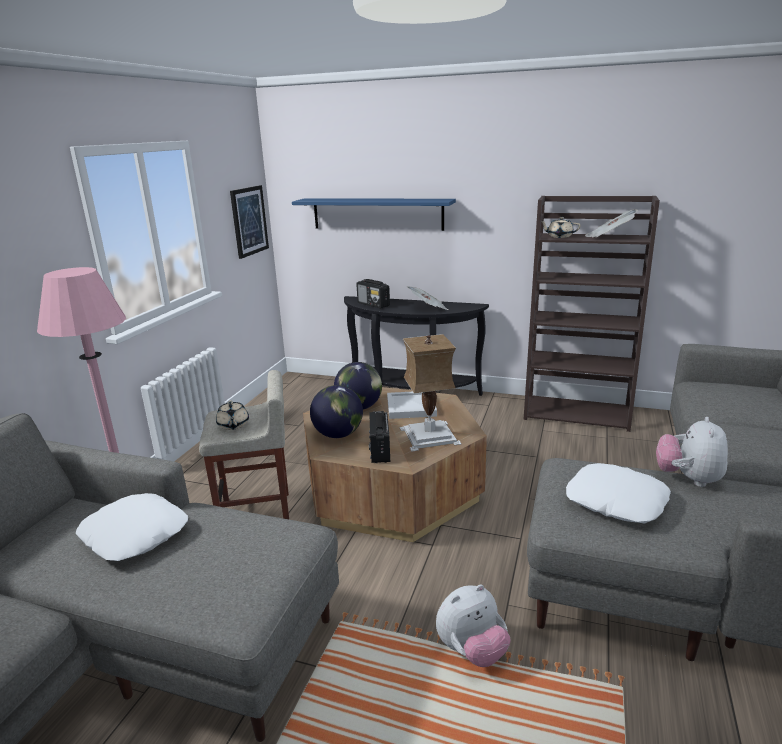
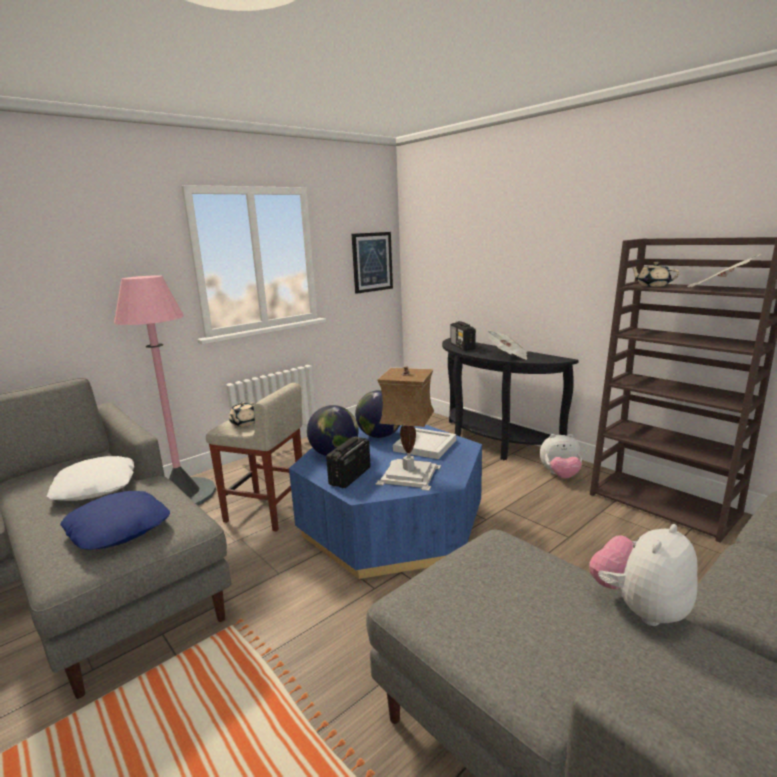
camera: 30 degrees right, 5 degrees down
blue shelf [292,198,456,231] -> none
brown coffee table [303,387,487,542] -> blue coffee table [289,425,482,579]
plush toy [436,584,511,667] -> plush toy moved to [540,434,582,478]
white pillow [566,463,671,523] -> none
none -> blue pillow [60,491,170,550]

